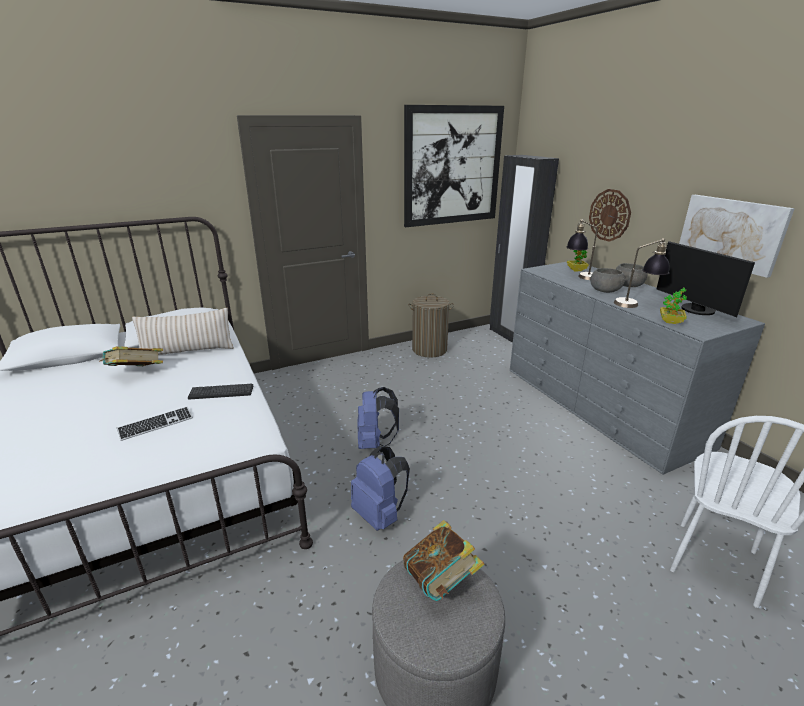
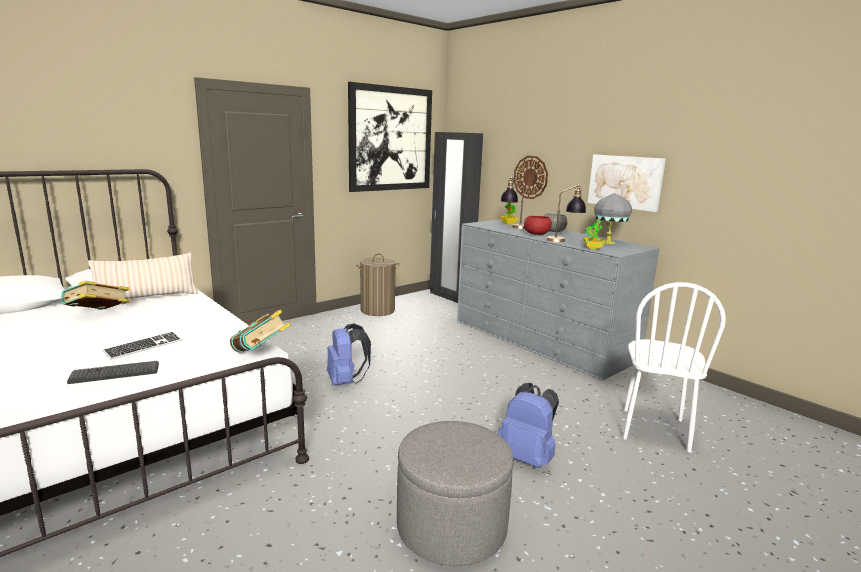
camera: 15 degrees left, 10 degrees down
keyboard [188,384,253,400] -> keyboard moved to [67,361,159,384]
blue backpack [351,446,410,531] -> blue backpack moved to [498,383,559,468]
book [403,520,485,601] -> book moved to [230,310,291,352]
grey bowl [590,268,625,293] -> red bowl [524,216,552,235]
monitor [656,241,755,317] -> grey table lamp [594,193,632,244]

